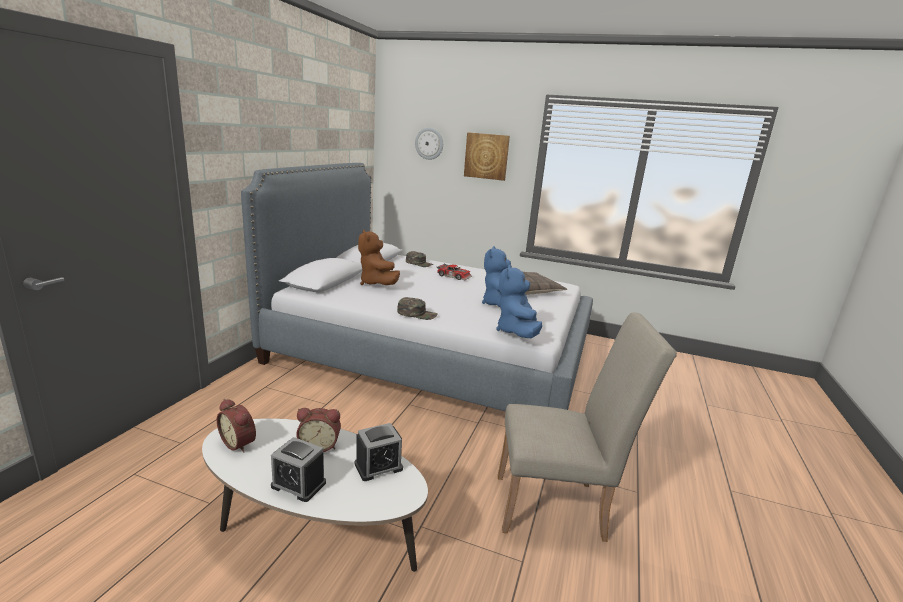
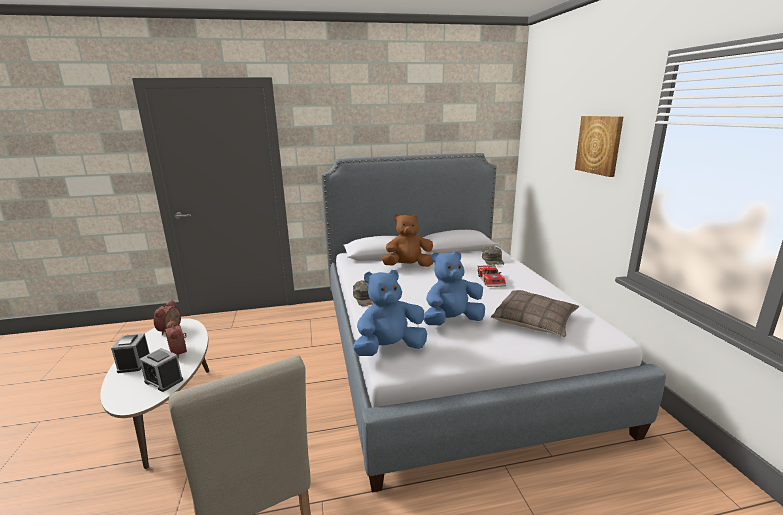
camera: 60 degrees right, 0 degrees up
brown plush toy [358,230,400,285] -> brown plush toy turned 45 degrees clockwise [382,214,433,267]
wall clock [415,128,443,160] -> none

